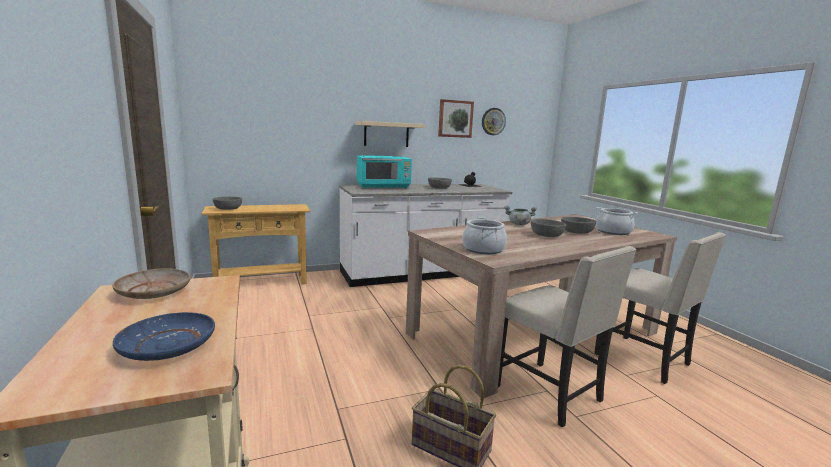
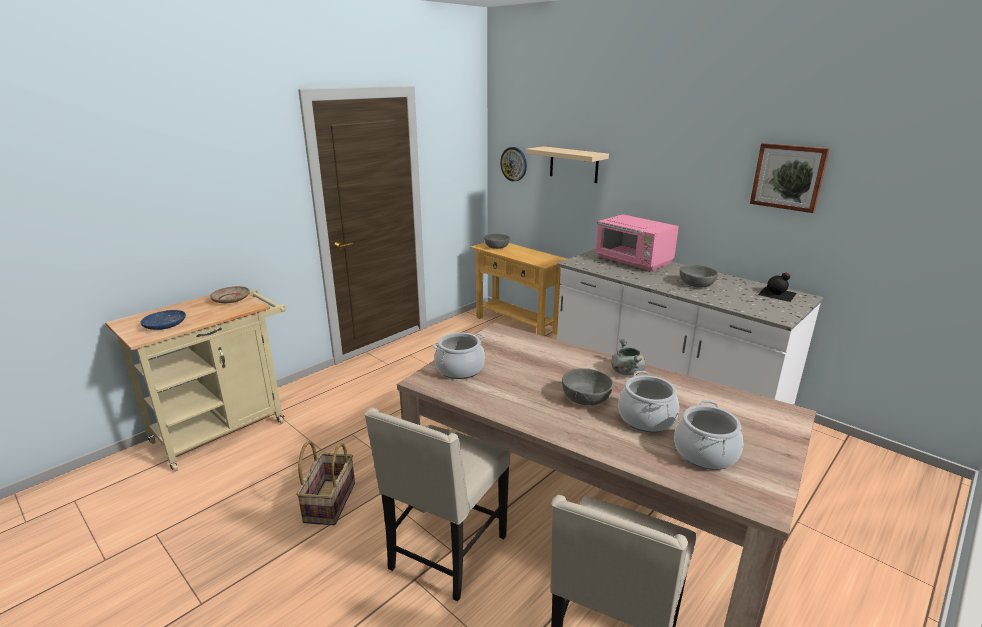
camera: 65 degrees right, 10 degrees up
beige shelf [356,121,425,147] -> beige shelf moved to [526,146,609,183]
turquoise microwave [357,155,412,188] -> pink microwave [596,214,679,272]
wall clock [482,108,506,135] -> wall clock moved to [500,147,527,182]
grey bowl [561,217,596,234] -> cooking pot [618,371,679,432]

